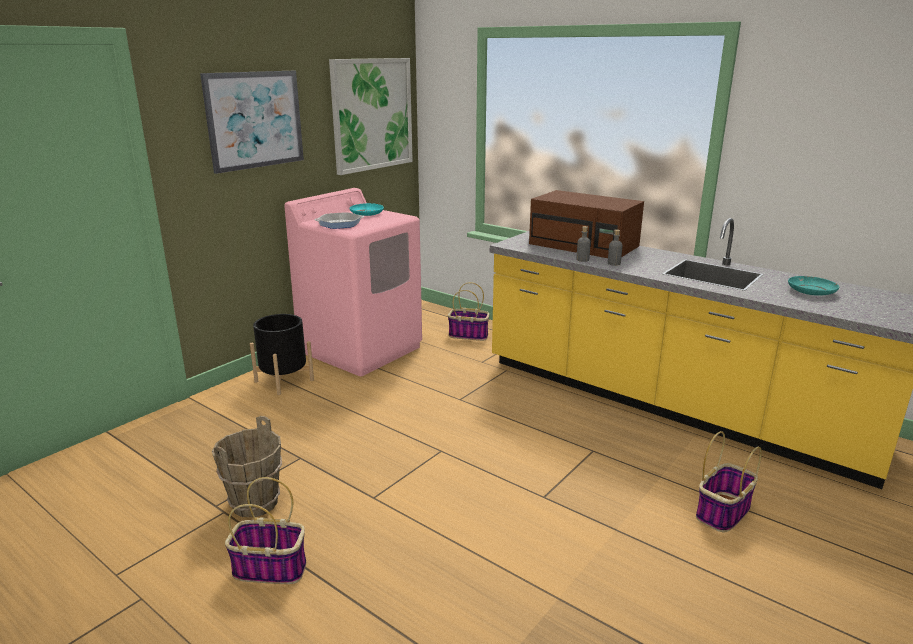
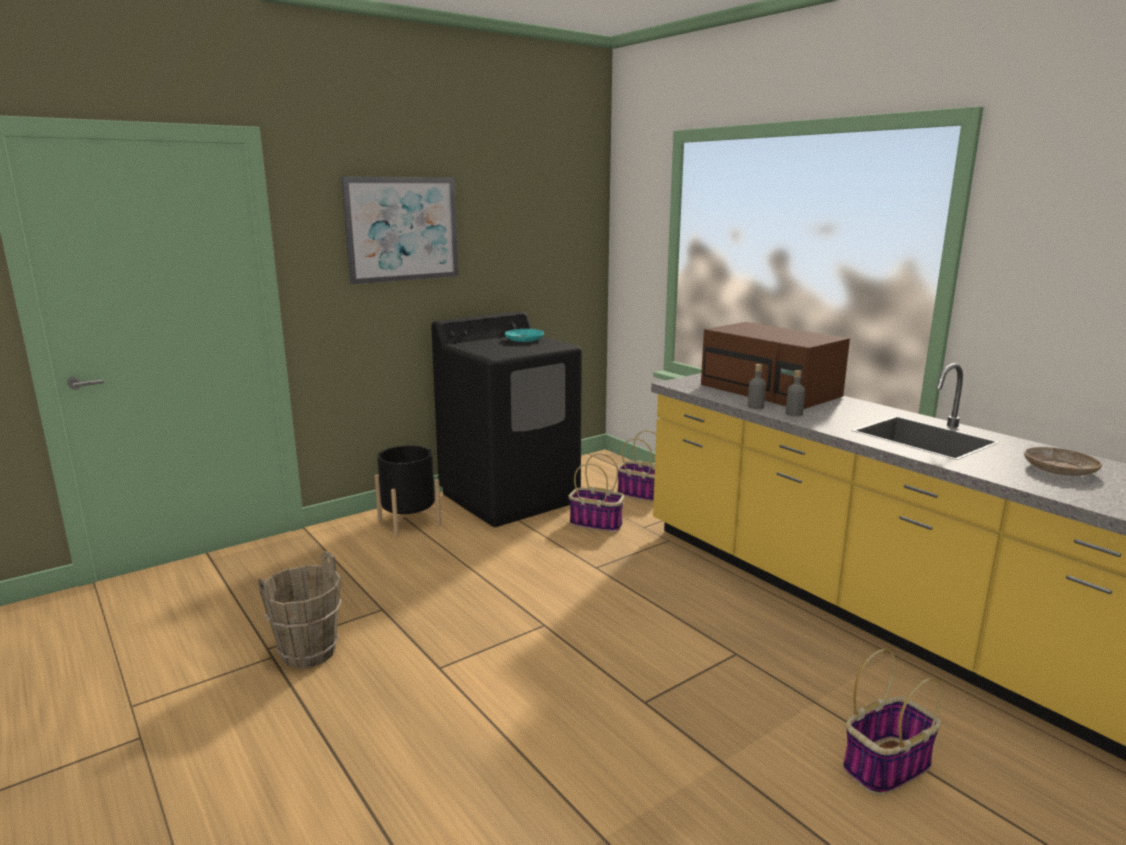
camera: 15 degrees right, 5 degrees down
basket [225,477,306,584] -> basket moved to [569,453,624,532]
pink washing machine [284,188,422,376] -> black washing machine [431,311,582,527]
frying pan [314,212,364,229] -> none
picture [329,58,413,175] -> none
turquoise plate [788,276,839,296] -> beige plate [1024,447,1102,476]

